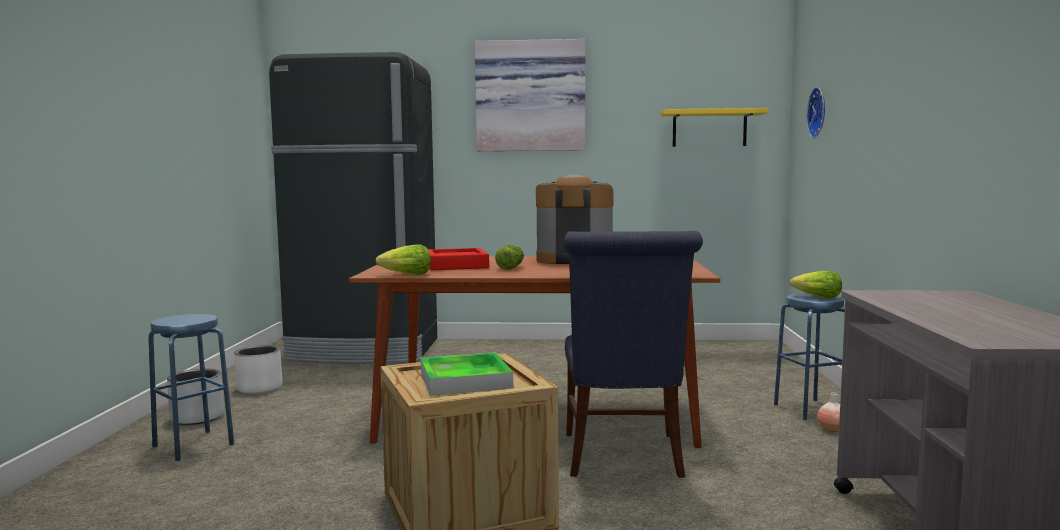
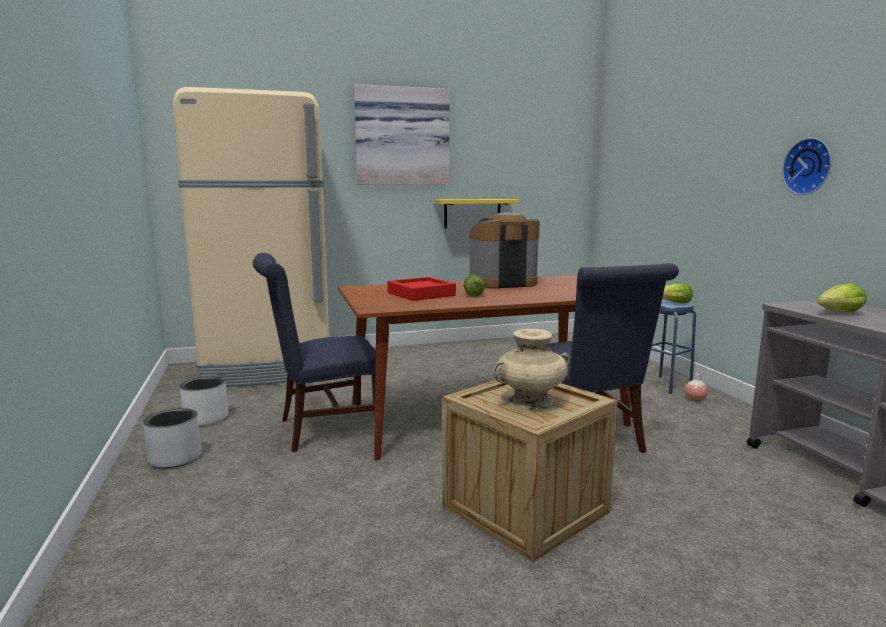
camera: 20 degrees left, 5 degrees up
blue stool [148,314,234,461] -> none
black fridge [269,52,437,364] -> beige fridge [173,87,329,387]
lettuce [376,244,431,275] -> lettuce moved to [817,283,867,312]
tray [420,352,513,396] -> beige vase [493,329,569,410]
yellow shelf [660,108,769,147] -> yellow shelf moved to [434,199,520,228]
wall clock [806,87,825,138] -> wall clock moved to [782,138,832,195]
none -> blue chair [253,253,376,452]

